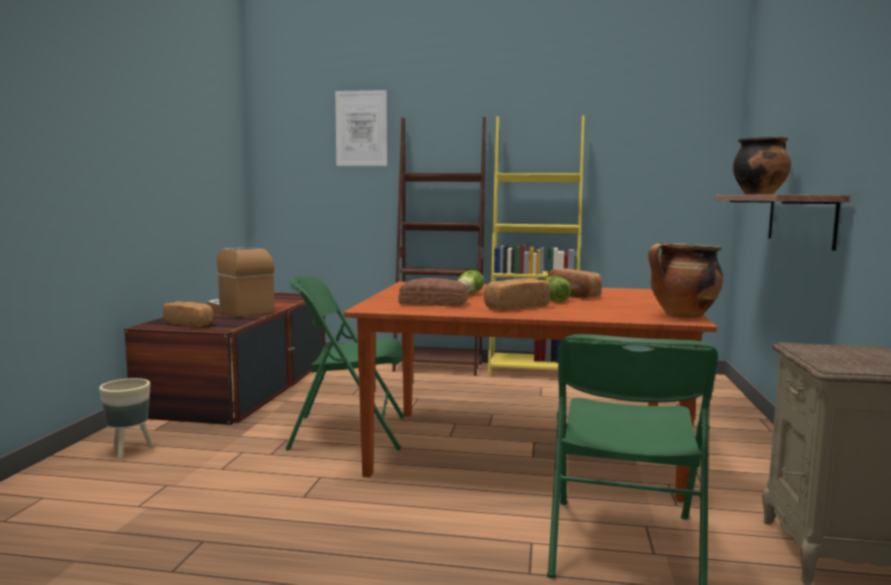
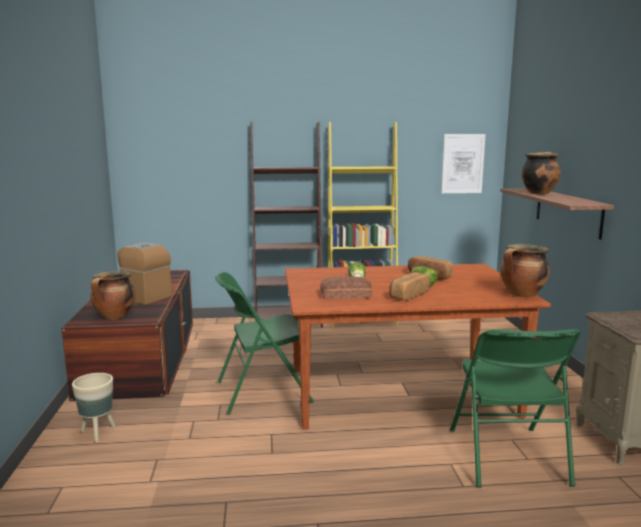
camera: 15 degrees left, 5 degrees up
bread [163,301,214,327] -> cooking pot [91,271,135,320]
picture [335,90,387,166] -> picture moved to [441,134,486,193]

